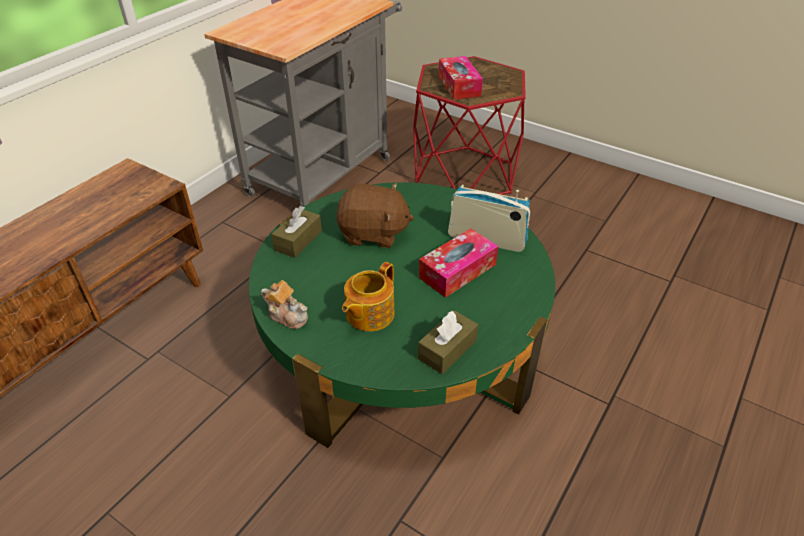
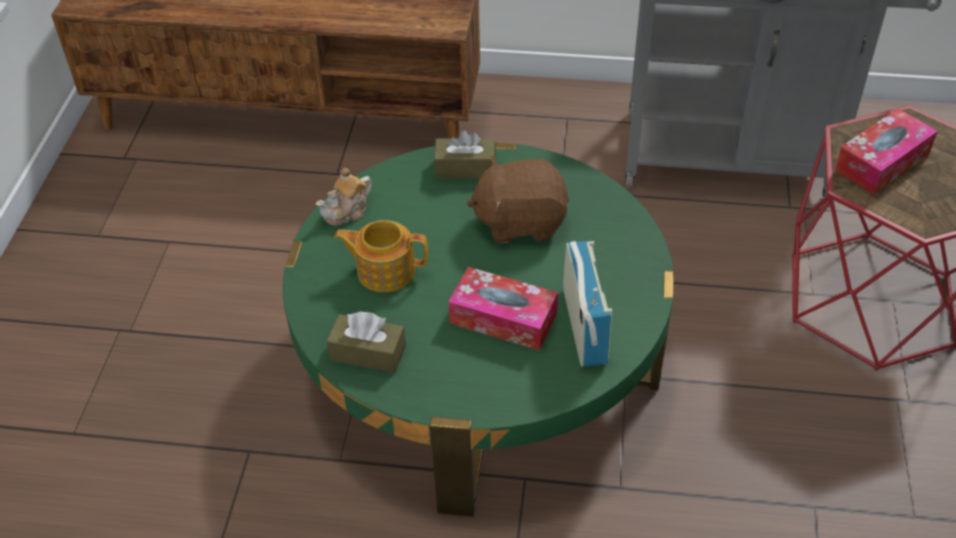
camera: 65 degrees right, 5 degrees up
teapot [261,280,308,329] -> teapot turned 45 degrees clockwise [316,168,372,226]
brown plush toy [336,183,414,248] -> brown plush toy turned 105 degrees clockwise [467,156,569,243]

